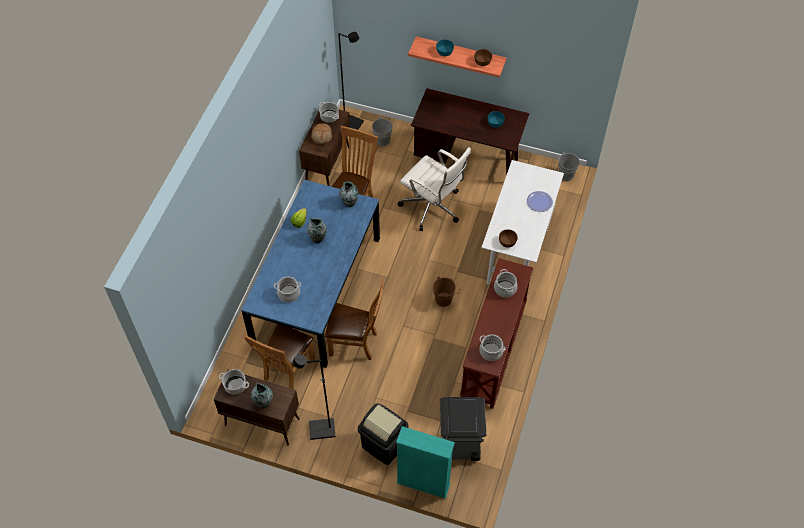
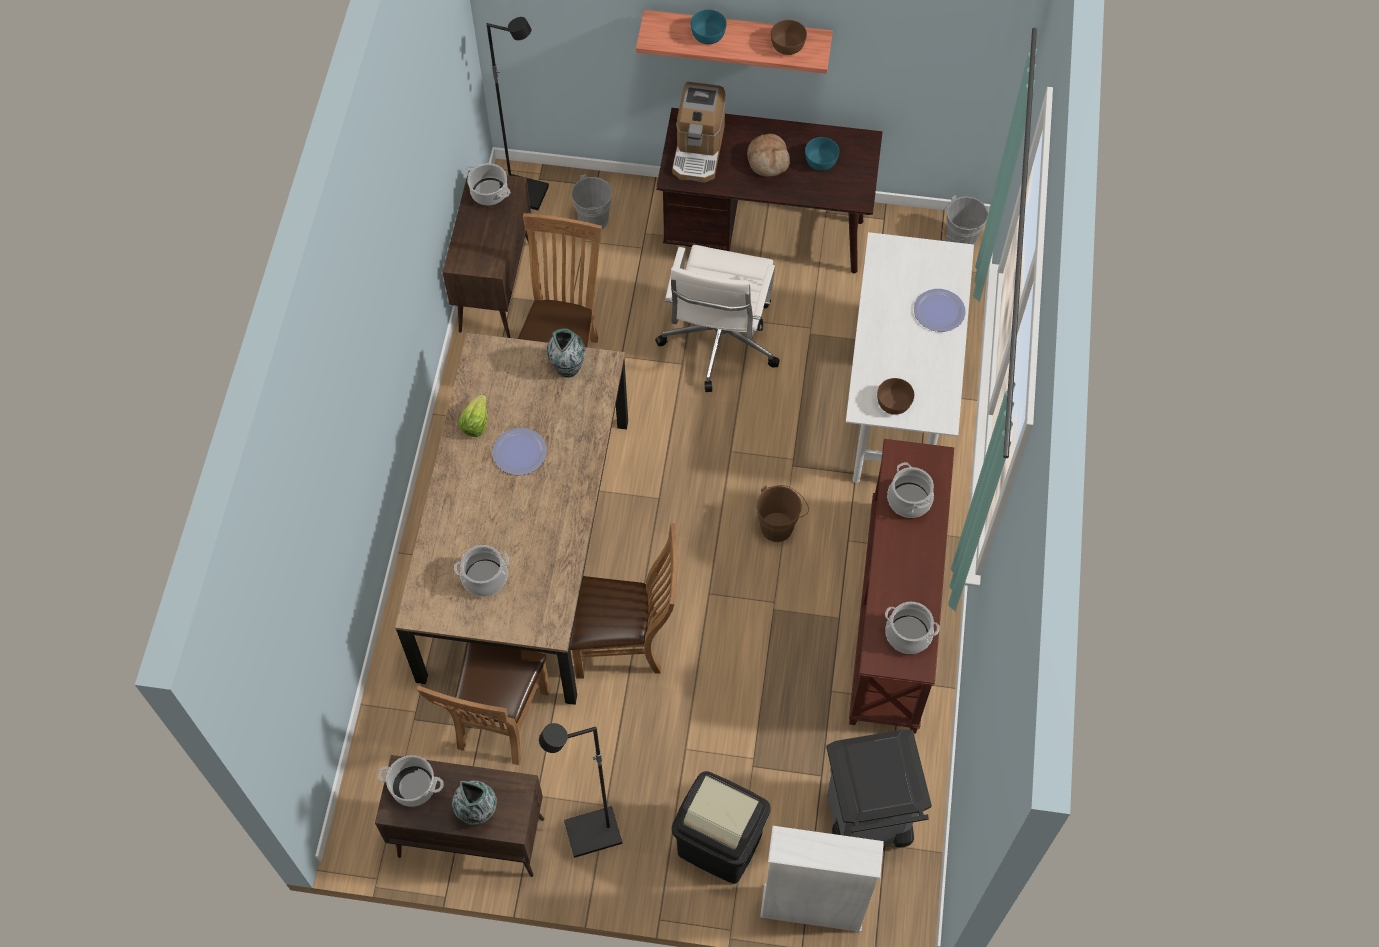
camera: 10 degrees left, 5 degrees up
blue dining table [241,180,380,368] -> brown dining table [395,333,628,705]
vase [307,218,327,243] -> plate [492,428,547,475]
bread [311,123,332,145] -> bread moved to [747,134,790,177]
turquoise bookcase [396,426,455,499] -> white bookcase [760,826,884,932]
white office chair [398,147,471,231] -> white office chair turned 75 degrees clockwise [655,245,780,392]
none -> coffee machine [672,82,726,183]

